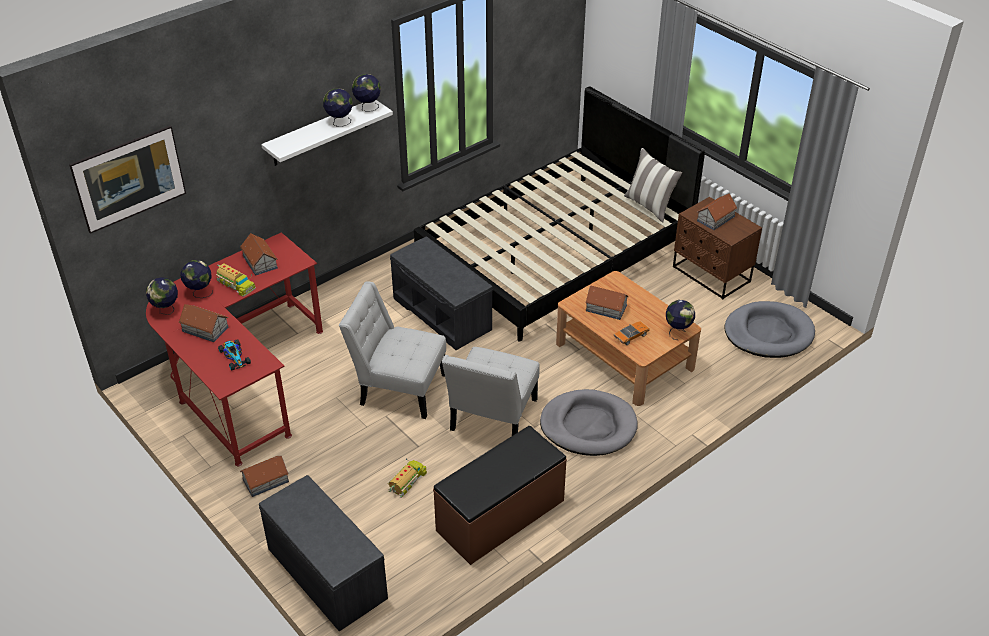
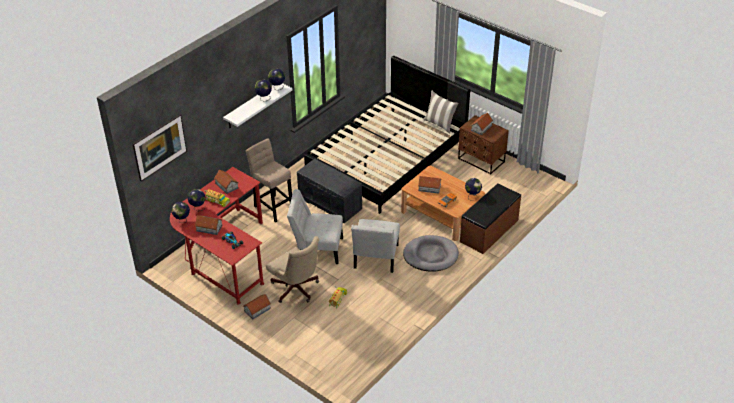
camera: 10 degrees left, 0 degrees up
grey bench [259,475,388,632] -> none
brown bench [433,426,567,565] -> brown bench moved to [460,183,521,254]
grey dog bed [724,301,815,358] -> none
none -> beige stool [246,138,292,223]
none -> beige office chair [266,236,319,303]

